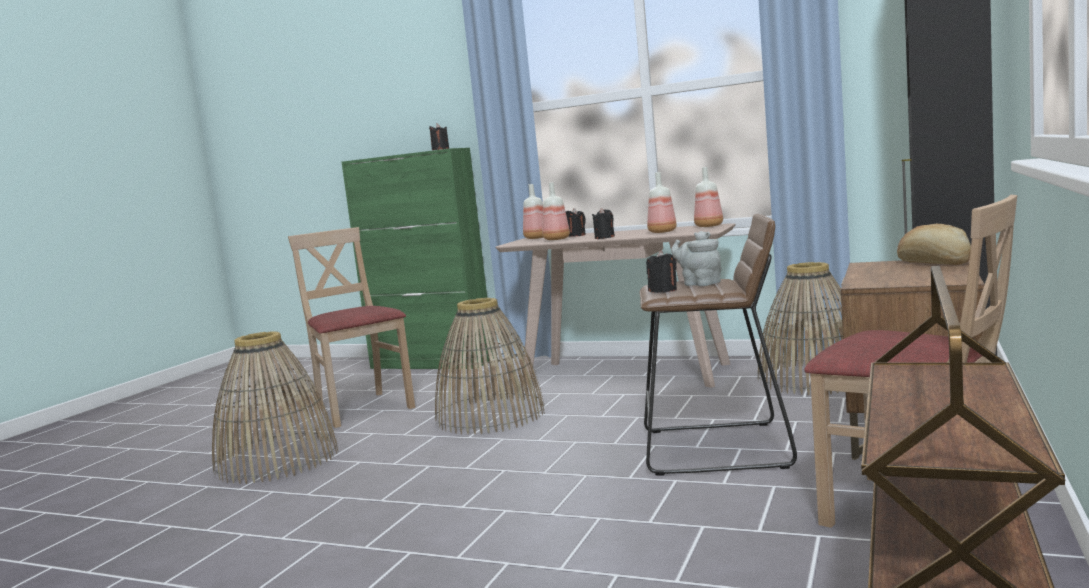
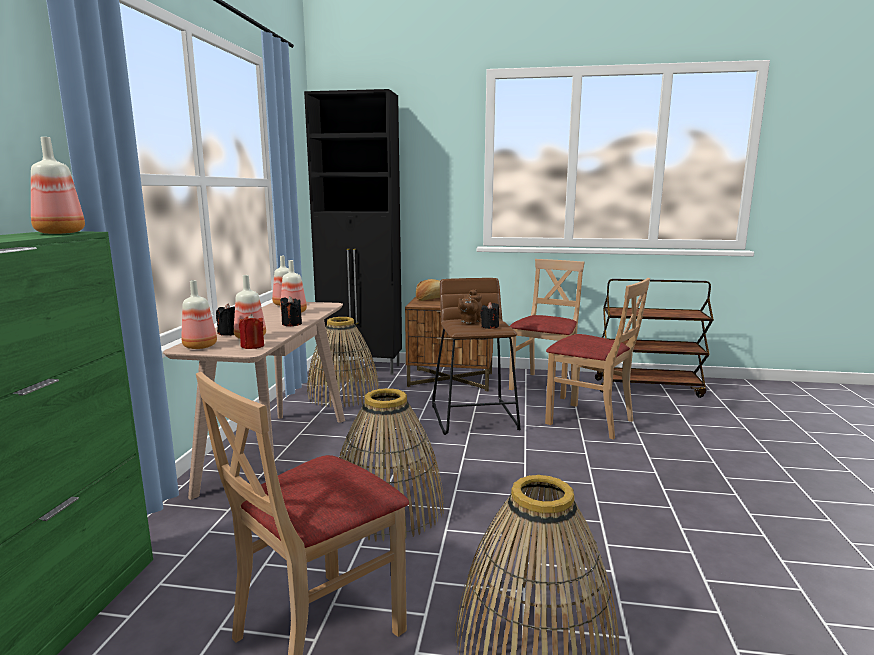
camera: 105 degrees left, 5 degrees up
black candle [429,124,449,150] -> bottle [31,137,85,234]
grey teapot [671,231,721,286] -> brown teapot [458,289,482,324]
none -> red candle [239,314,264,349]
none -> beige chair [545,278,650,440]

